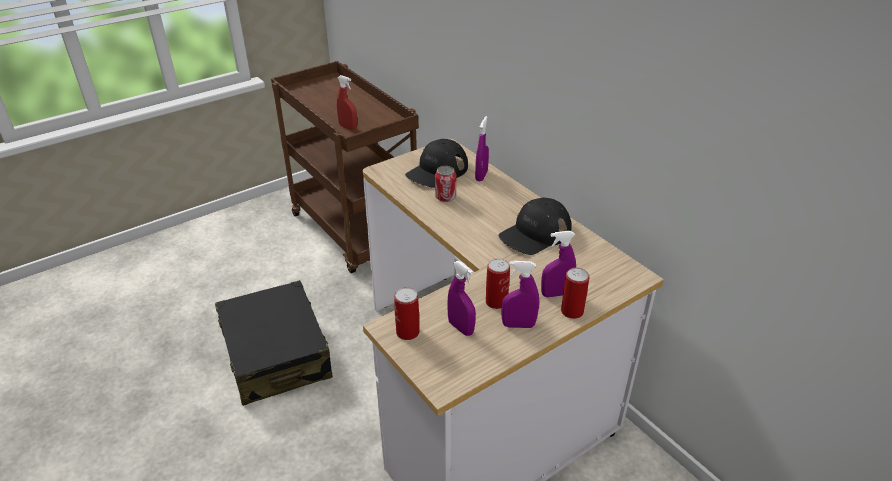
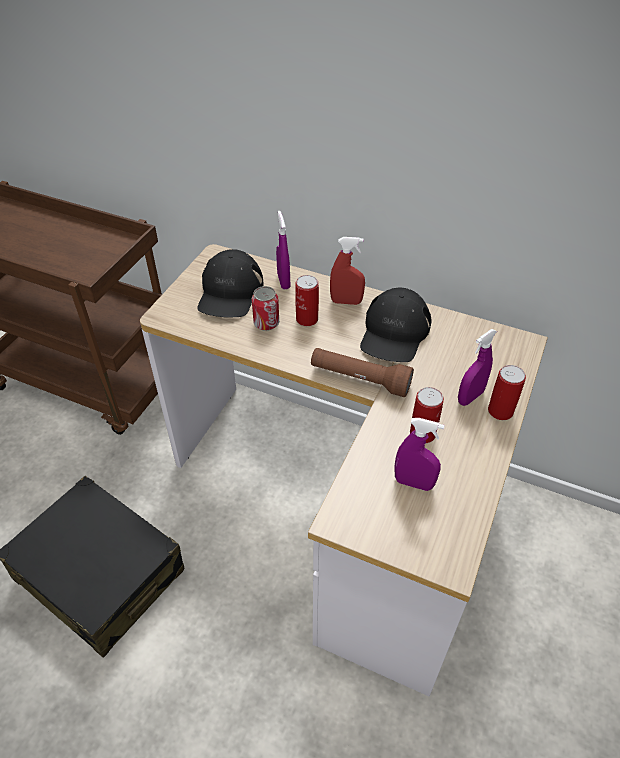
camera: 30 degrees left, 10 degrees up
red spray bottle [337,75,357,130] -> red spray bottle moved to [330,237,365,305]
can [394,288,419,340] -> can moved to [295,275,319,326]
purple spray bottle [502,261,539,328] -> none
none -> brown flashlight [311,348,414,397]

